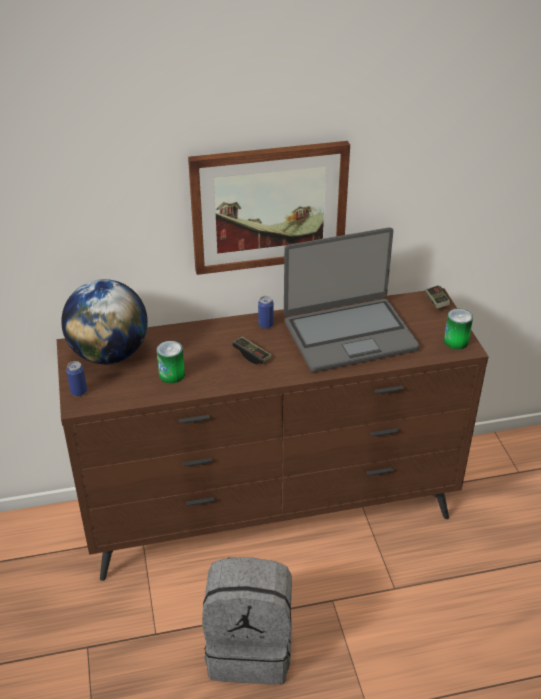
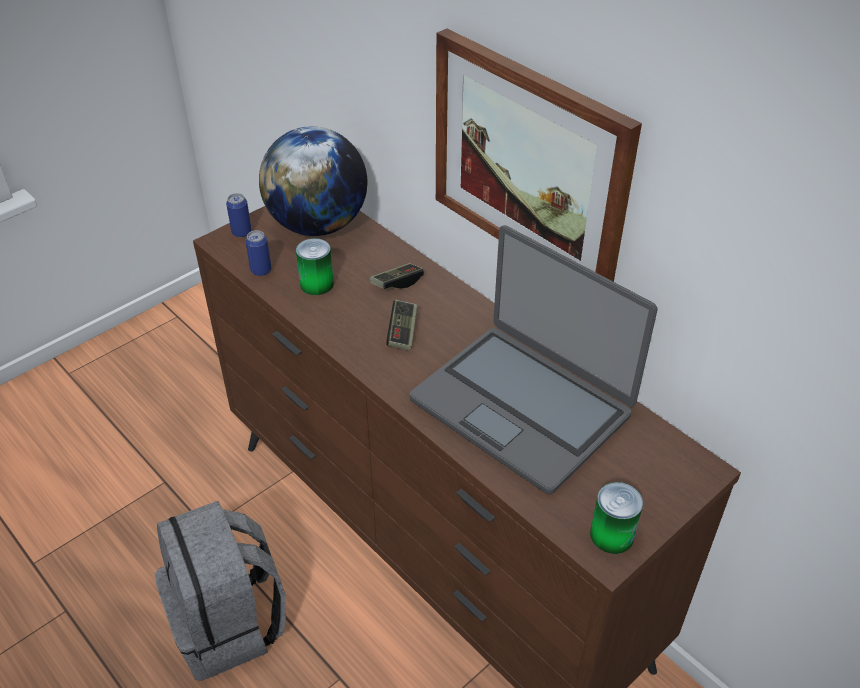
camera: 60 degrees right, 5 degrees up
can [258,296,274,329] -> can moved to [245,230,271,276]
game controller [425,285,451,309] -> game controller moved to [370,263,424,289]

